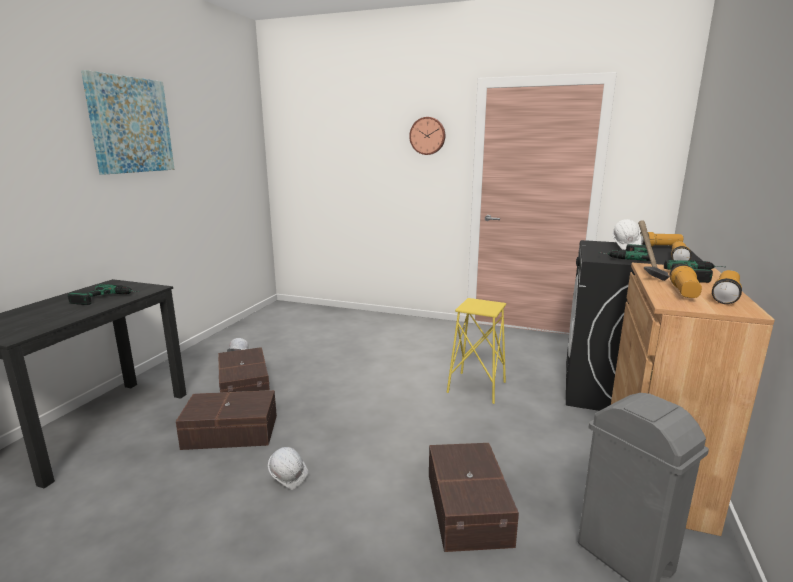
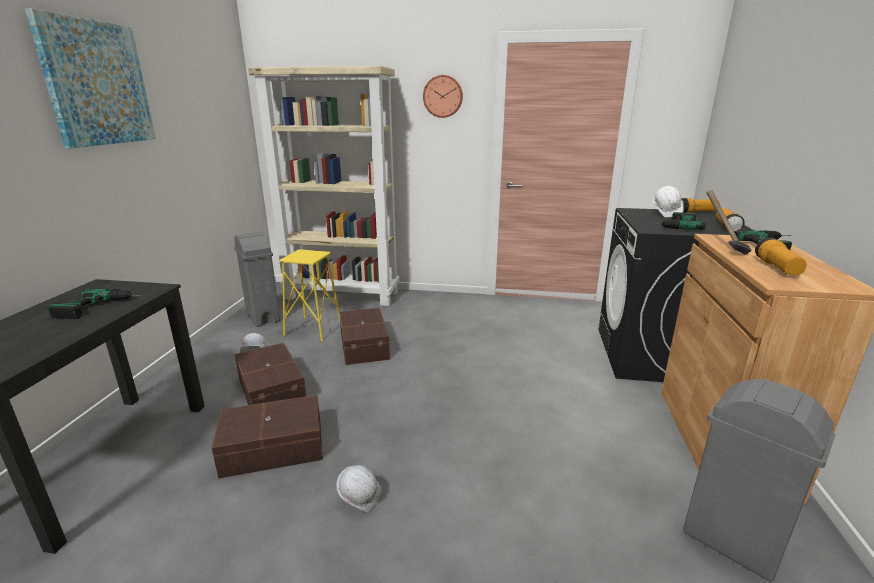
camera: 10 degrees left, 5 degrees up
brown storage box [429,443,519,552] -> brown storage box moved to [339,308,390,365]
yellow stool [447,298,506,404] -> yellow stool moved to [279,249,340,341]
flashlight [712,270,742,304] -> none
none -> grey trash can [234,232,280,327]
none -> beige bookcase [248,66,399,306]

